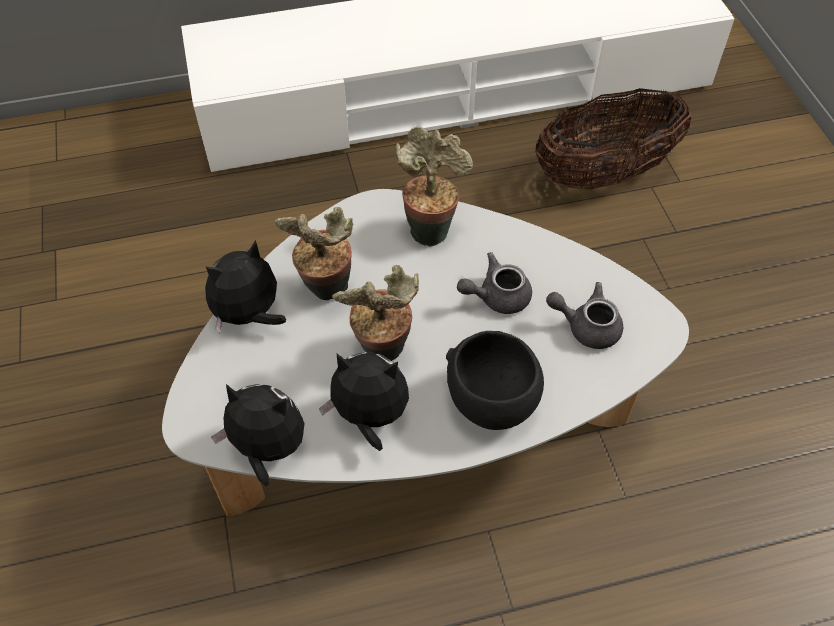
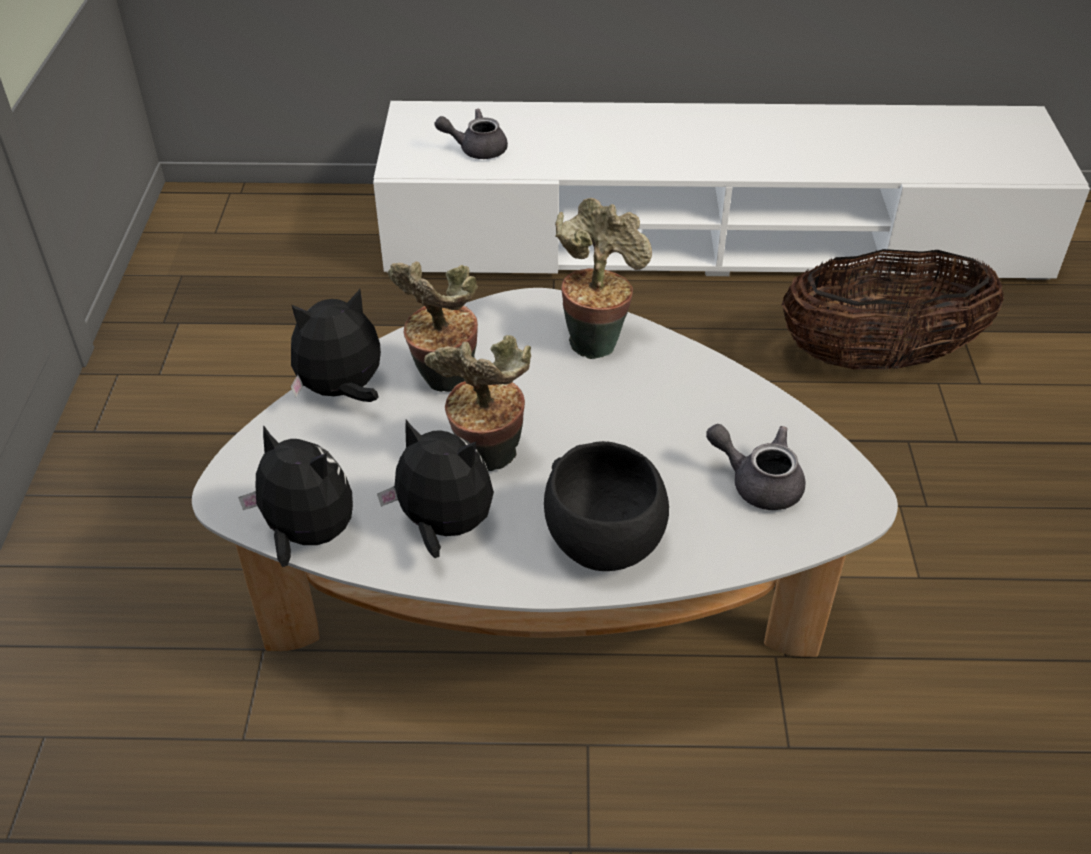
camera: 15 degrees right, 10 degrees down
grey teapot [457,252,532,314] -> grey teapot moved to [435,109,508,159]

